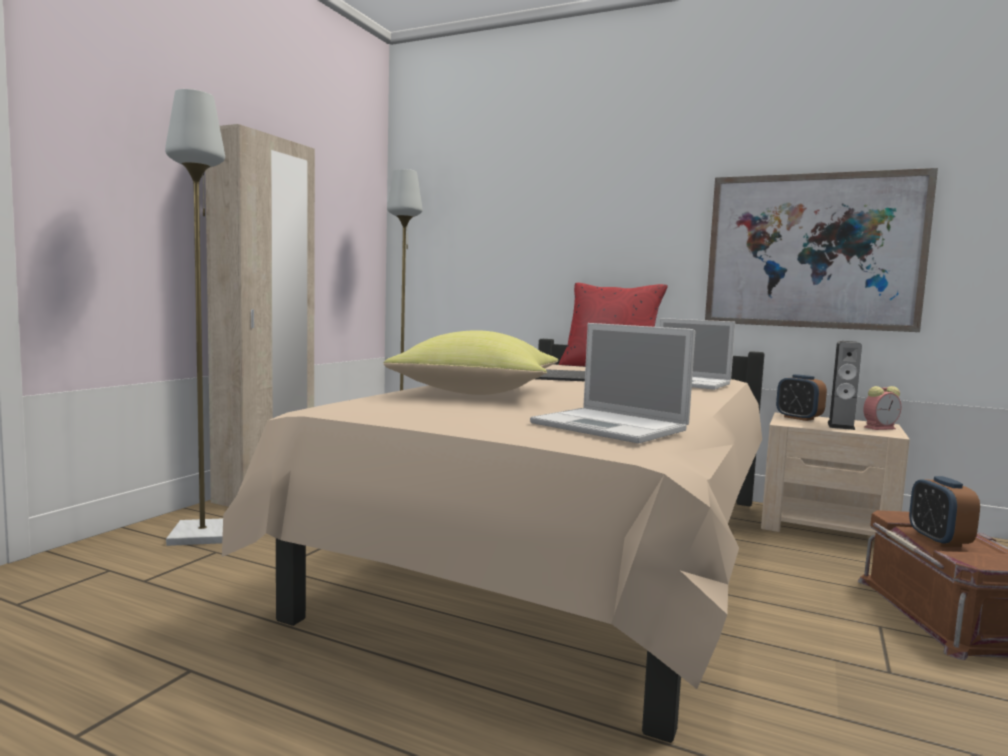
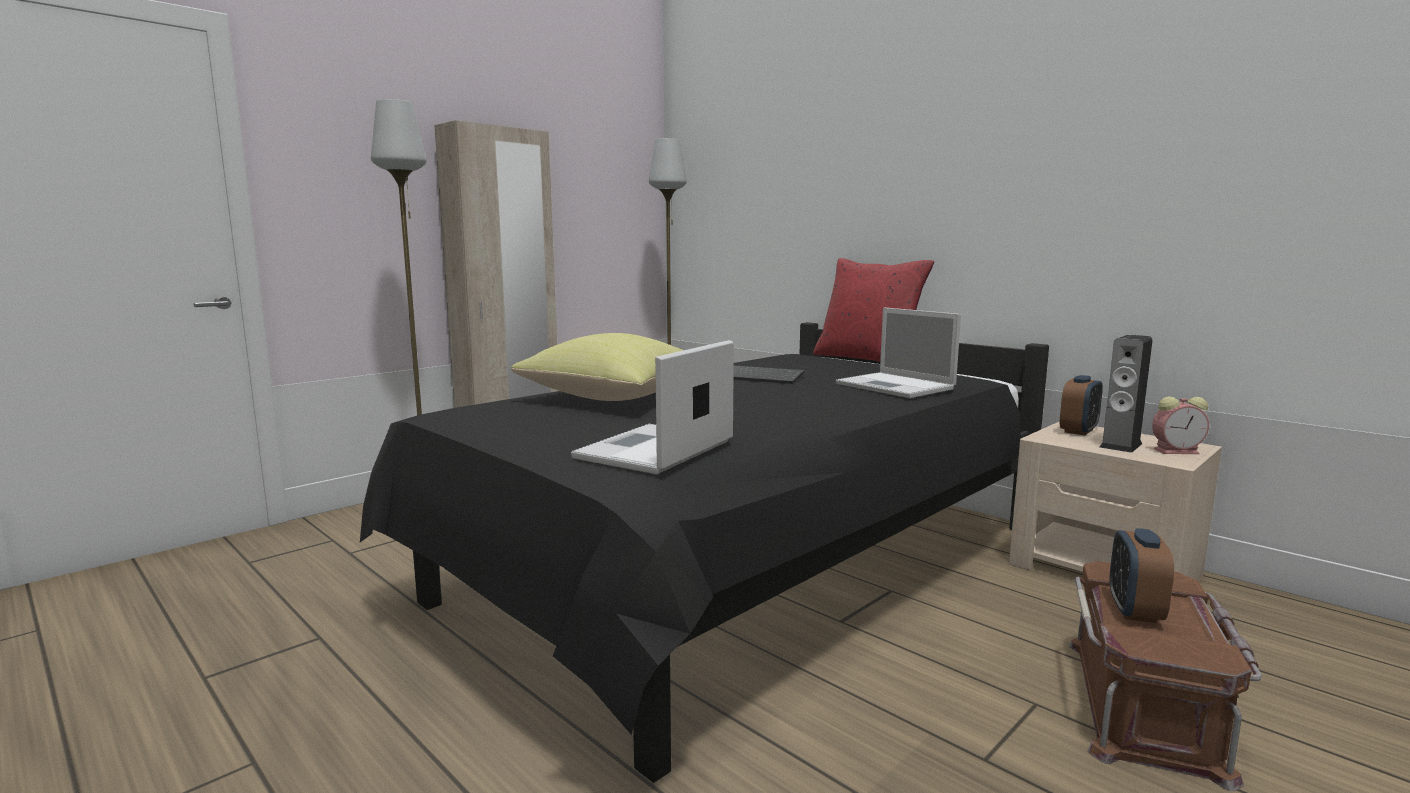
camera: 20 degrees right, 5 degrees up
beige bed [222,339,765,743] -> black bed [360,322,1049,783]
laptop [530,323,696,444] -> laptop turned 60 degrees clockwise [571,340,734,474]
picture [705,168,938,332] -> none
alarm clock [776,374,827,421] -> alarm clock turned 120 degrees counterclockwise [1060,375,1103,436]

